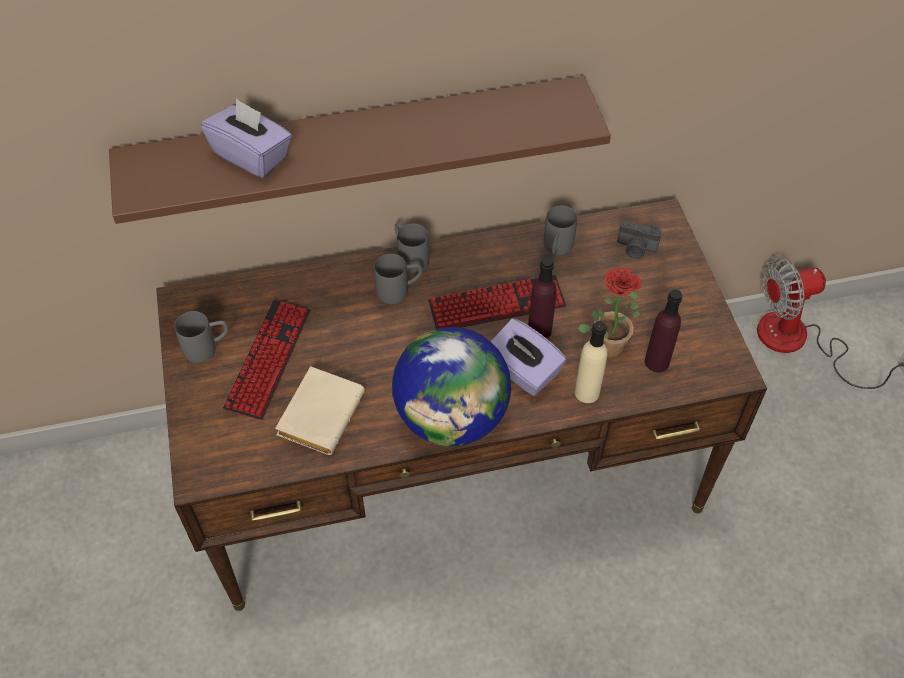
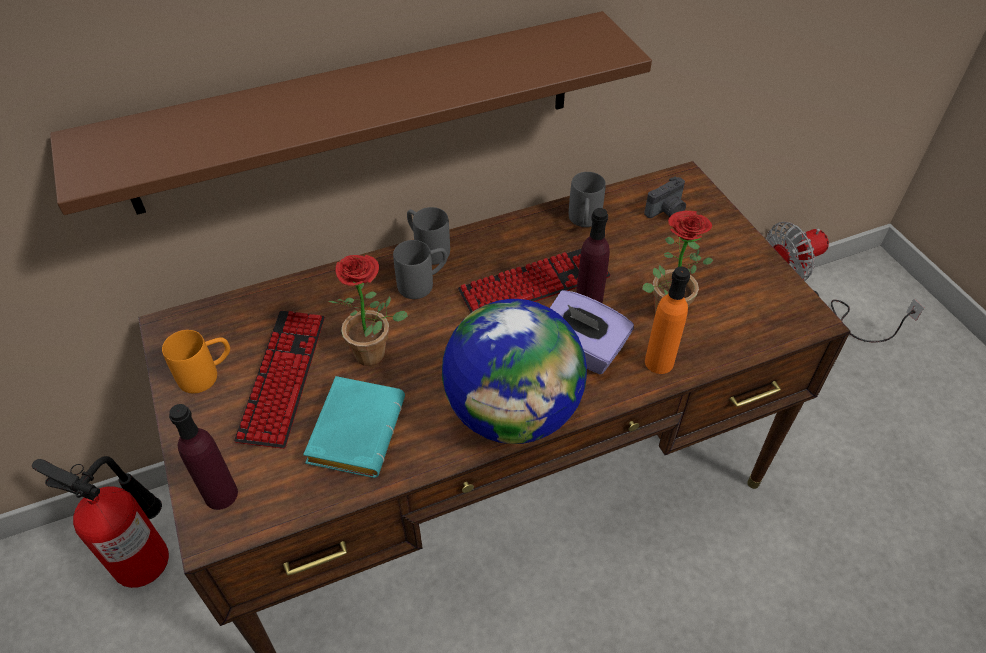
camera: 10 degrees left, 5 degrees down
grey mug [175,311,229,363] -> orange mug [162,330,230,393]
purple tissue box [201,98,292,178] -> none
beige book [275,366,365,455] -> turquoise book [303,376,405,478]
beige bottle [575,321,607,403] -> orange bottle [645,267,690,374]
camera [617,220,662,259] -> camera turned 45 degrees counterclockwise [644,176,686,218]
purple bottle [645,289,682,372] -> purple bottle moved to [169,404,238,510]
none -> fire extinguisher [32,456,169,588]
none -> potted plant [327,255,408,366]

